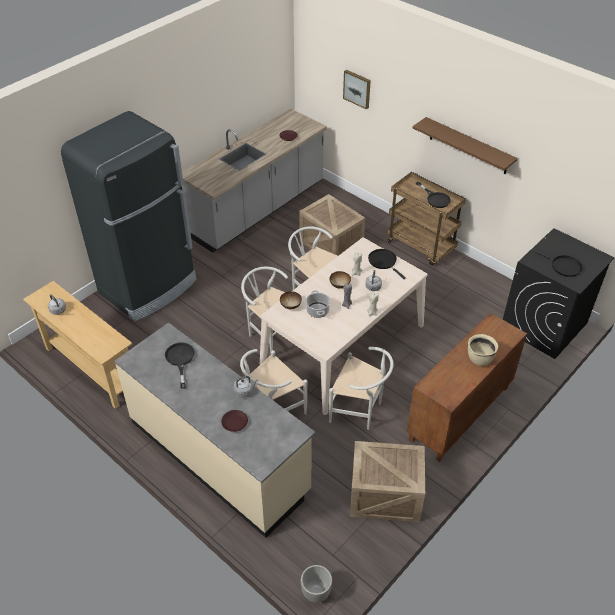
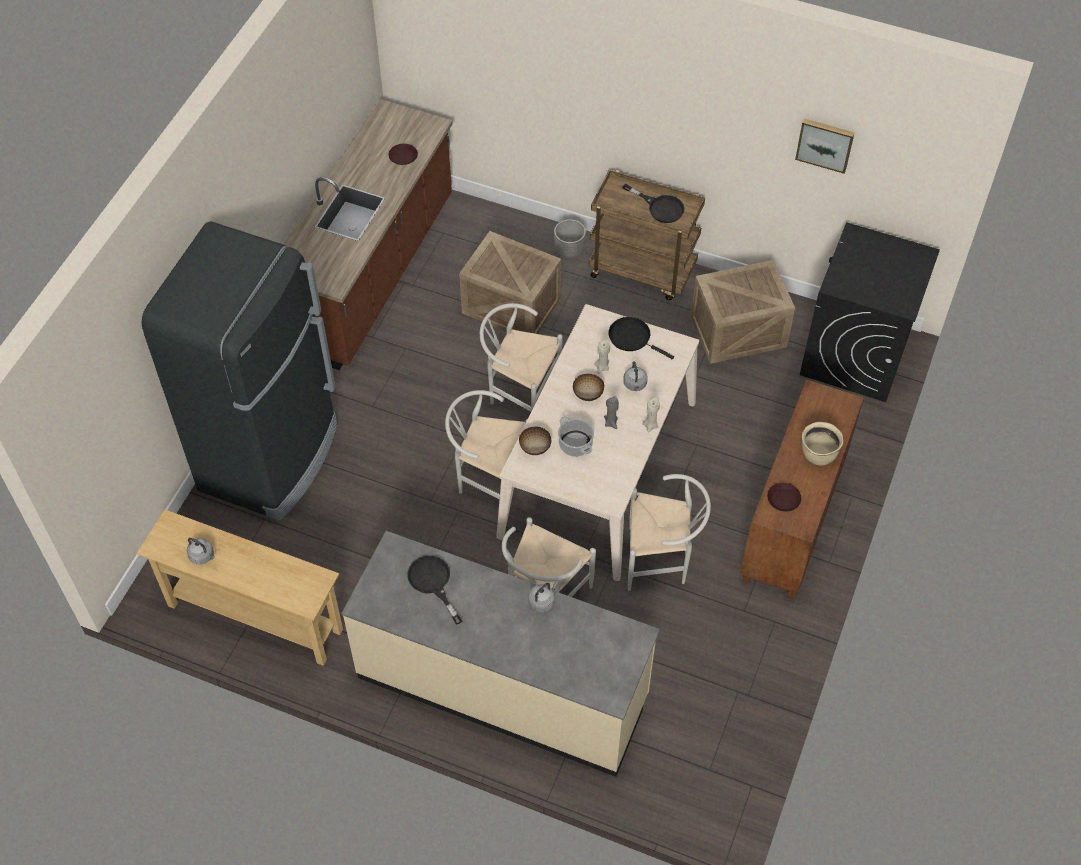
camera: 20 degrees left, 10 degrees up
grey counter [182,108,327,253] -> brown counter [284,99,453,370]
brown plate [221,410,248,432] -> brown plate moved to [767,483,801,512]
planter [301,565,332,603] -> planter moved to [554,219,586,258]
picture [343,70,371,109] -> picture moved to [795,119,855,174]
crate [350,441,425,522] -> crate moved to [691,260,795,364]
brown shelf [413,117,518,174] -> none
black frying pan [533,250,583,277] -> none

